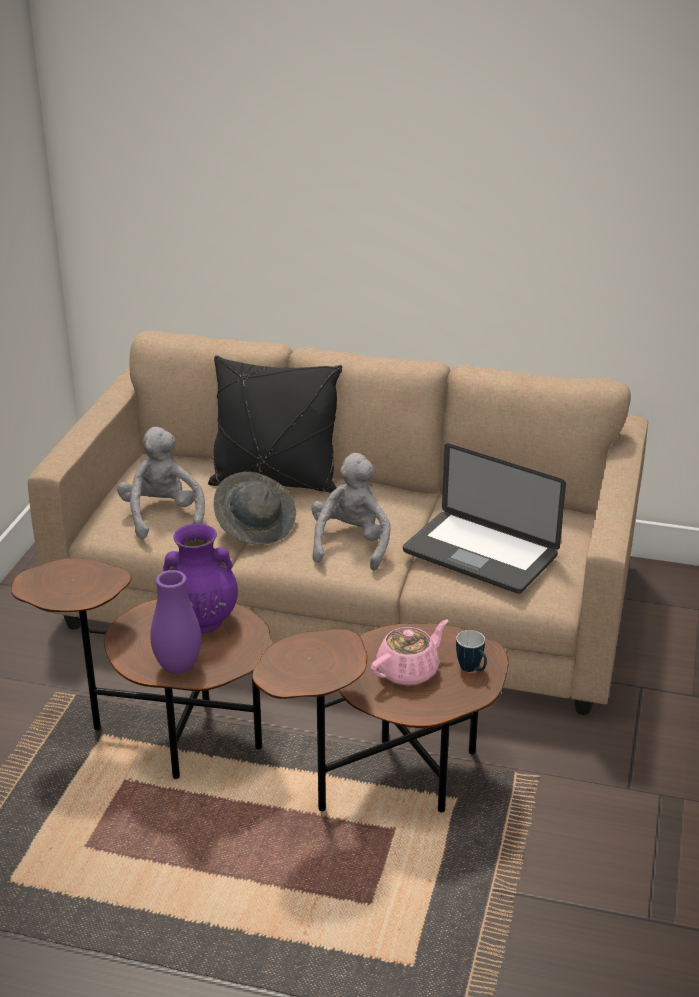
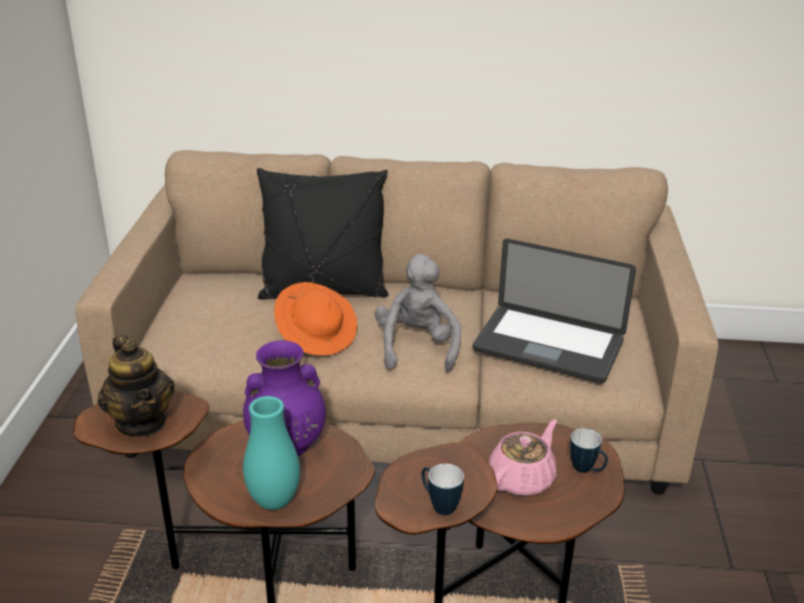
camera: 10 degrees left, 0 degrees up
grey plush toy [117,427,205,539] -> none
purple vase [150,570,201,674] -> turquoise vase [243,396,300,510]
grey hat [213,471,296,545] -> orange hat [274,282,357,356]
none -> teapot [98,334,175,437]
none -> mug [422,464,464,515]

